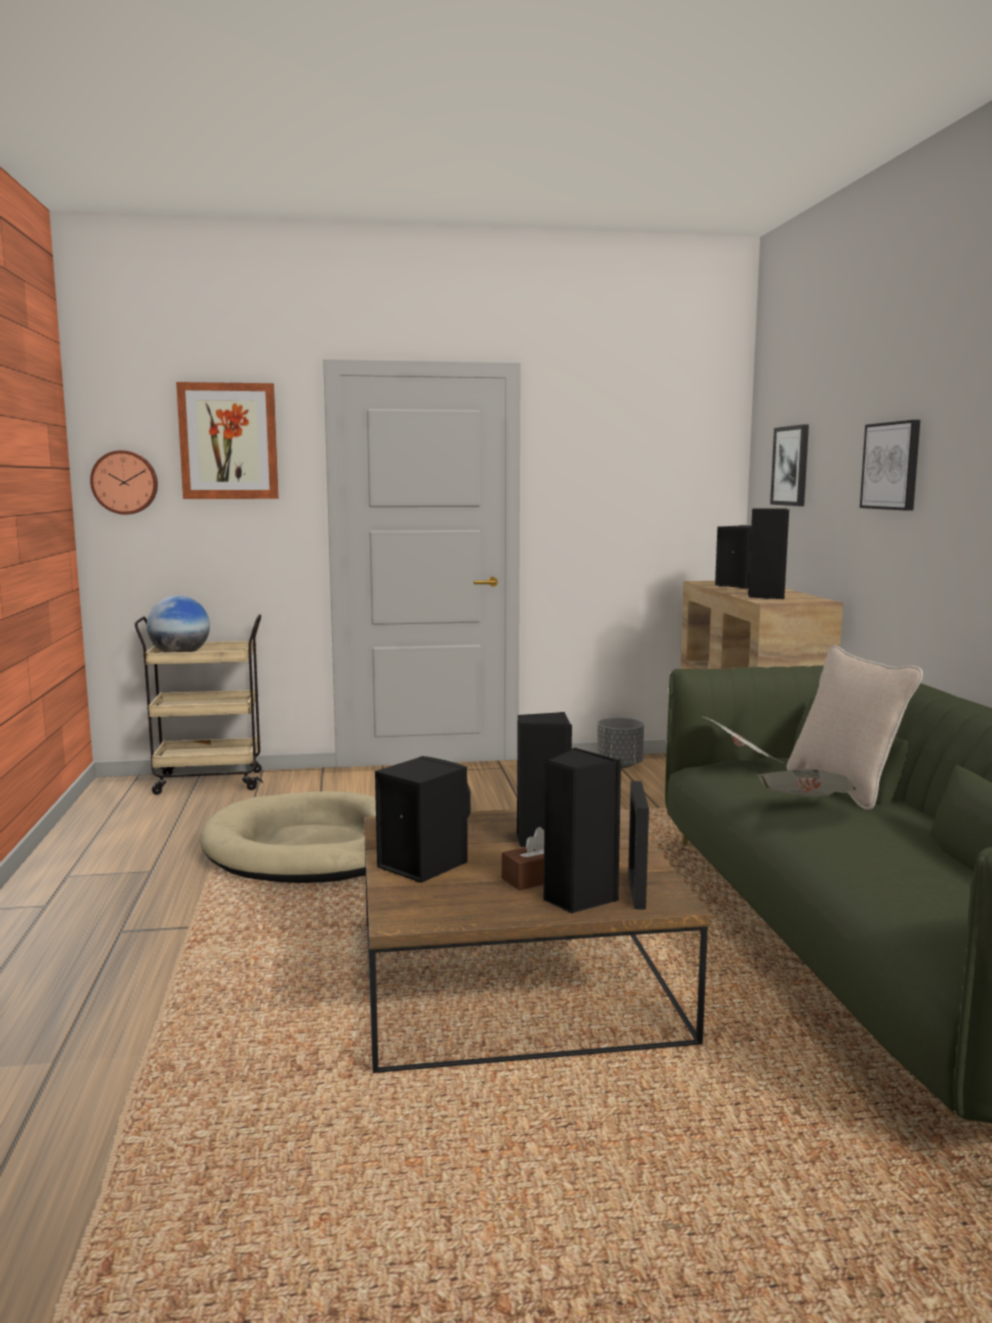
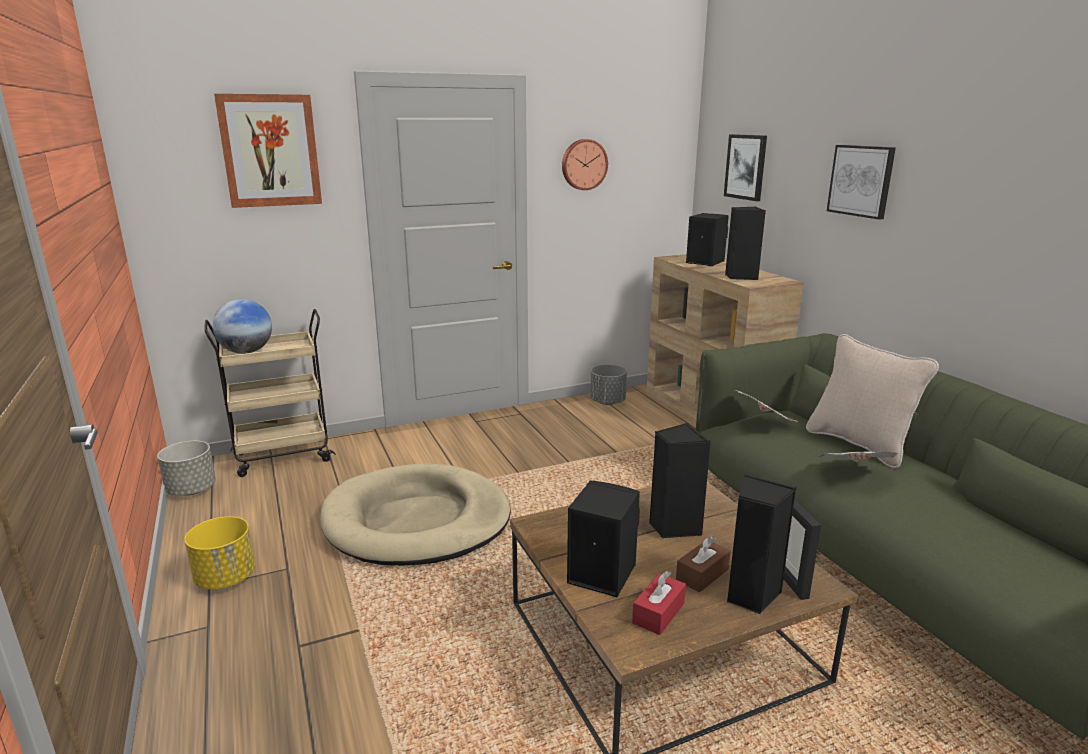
camera: 15 degrees left, 10 degrees up
wall clock [90,450,158,515] -> wall clock moved to [562,139,608,190]
none -> grey planter [157,441,216,496]
none -> yellow planter [185,516,255,589]
none -> red tissue box [632,571,686,635]

